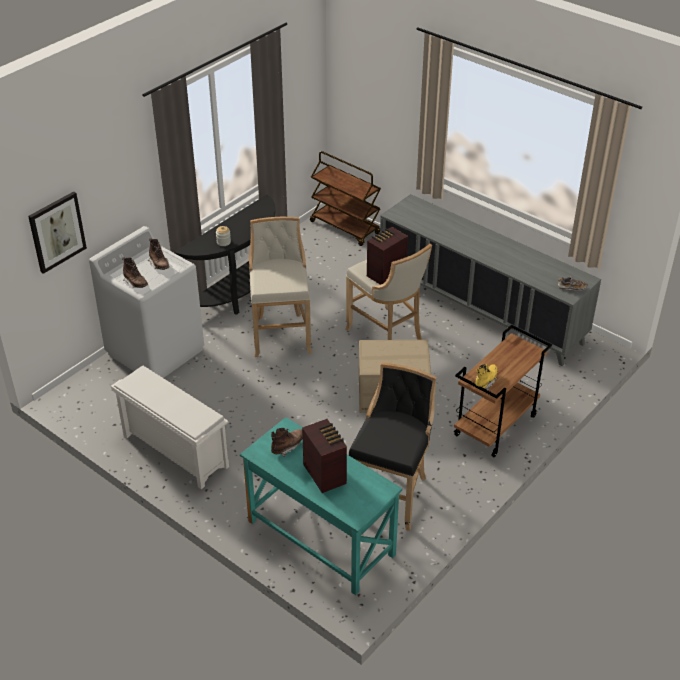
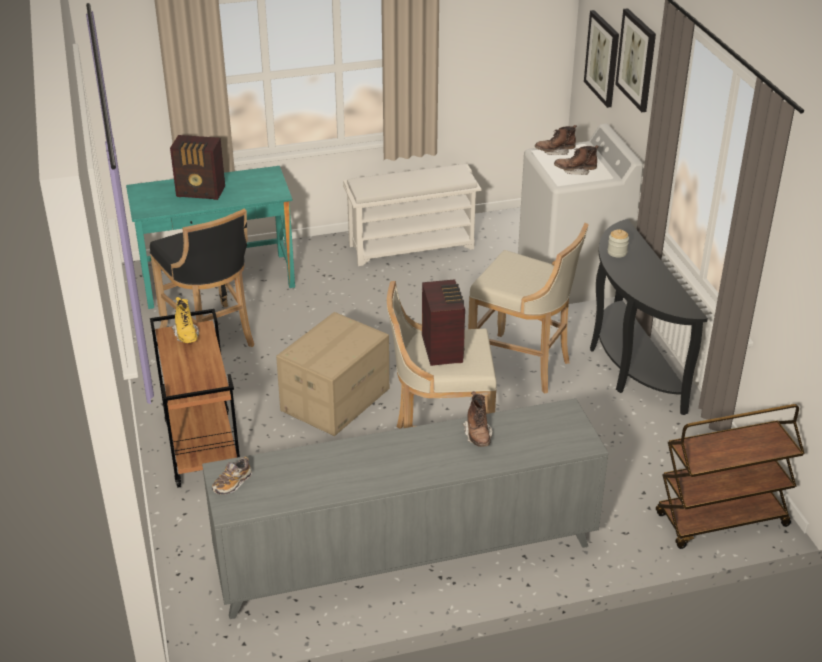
camera: 125 degrees right, 5 degrees down
brown boot [271,428,303,457] -> brown boot moved to [463,391,492,447]
none -> picture [615,8,656,112]

